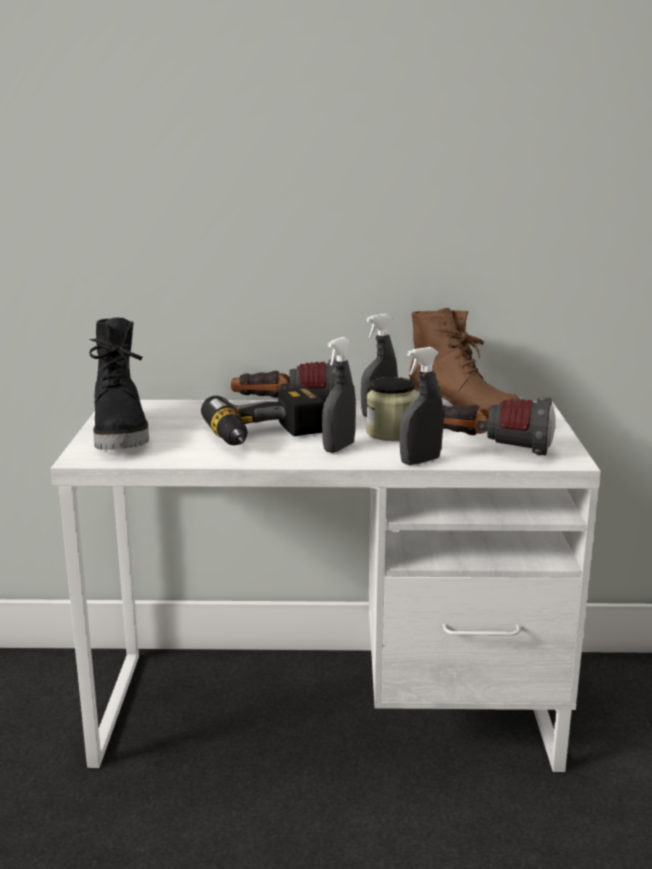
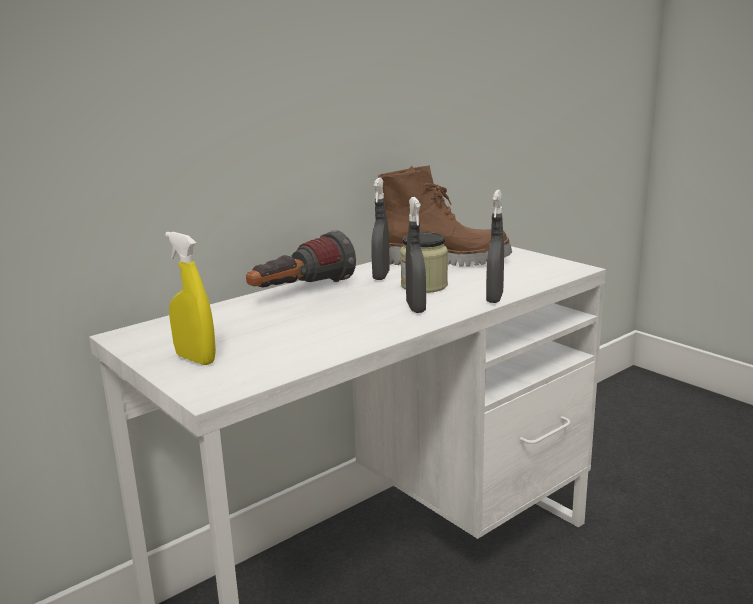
camera: 40 degrees left, 0 degrees up
black boot [89,318,149,450] -> yellow spray bottle [165,232,216,365]
power drill [201,387,324,445] -> none
flashlight [443,397,556,455] -> none

